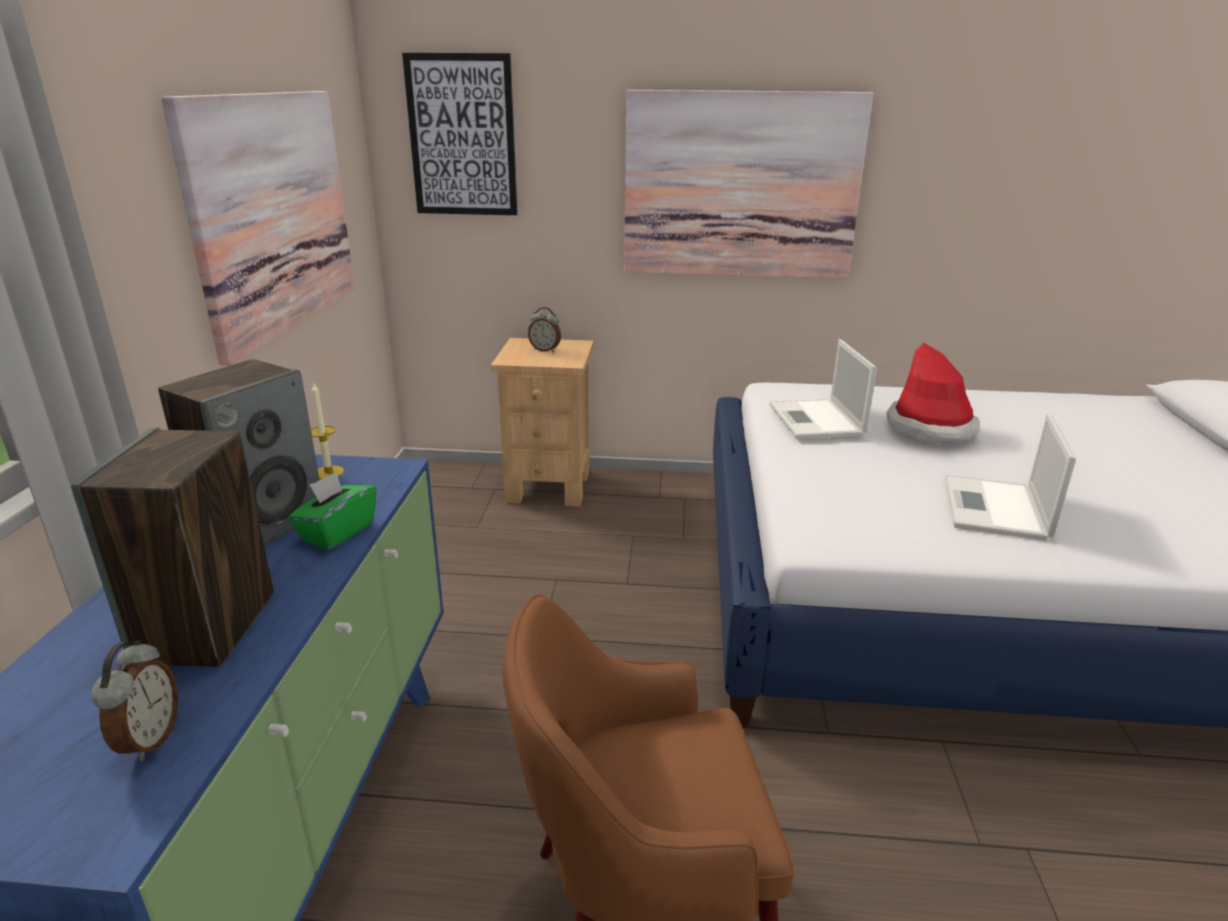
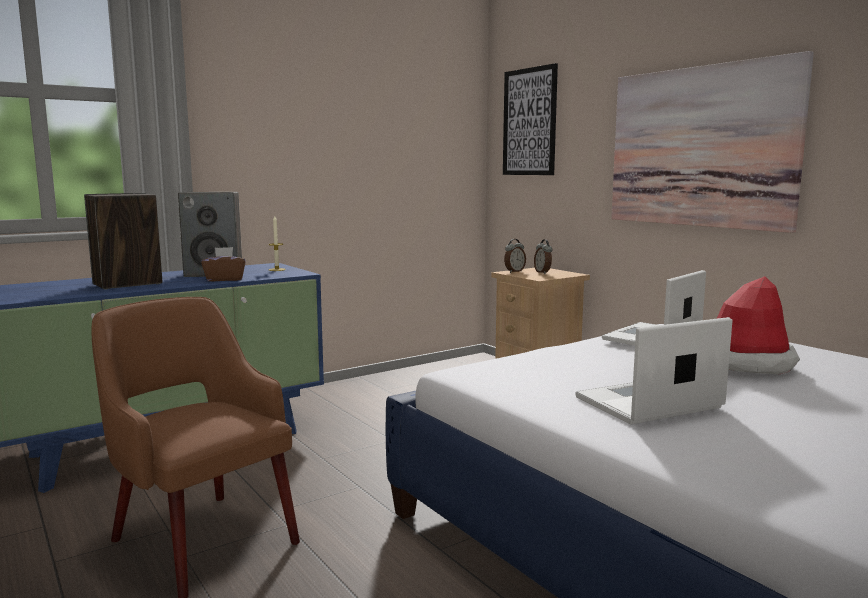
camera: 50 degrees right, 15 degrees down
alarm clock [91,640,178,762] -> alarm clock moved to [504,239,526,273]
picture [161,91,355,365] -> none
green tissue box [288,472,377,550] -> brown tissue box [201,247,246,281]

